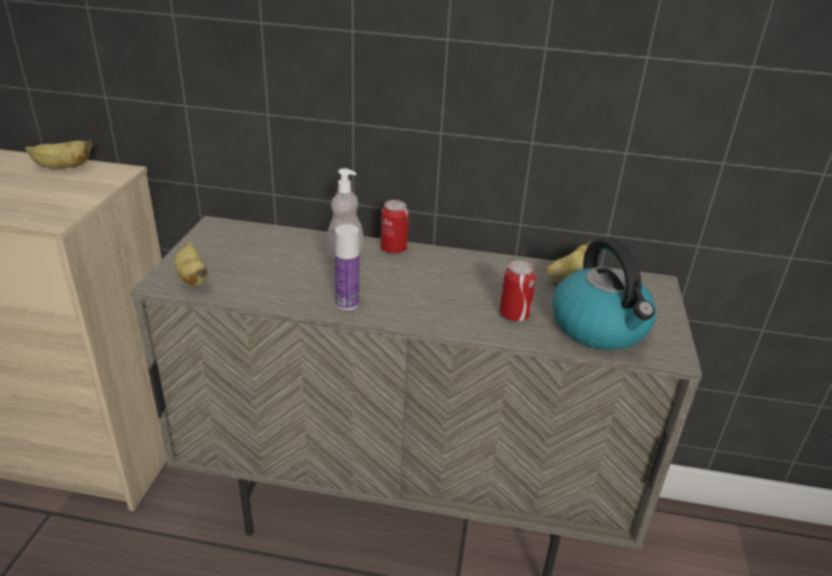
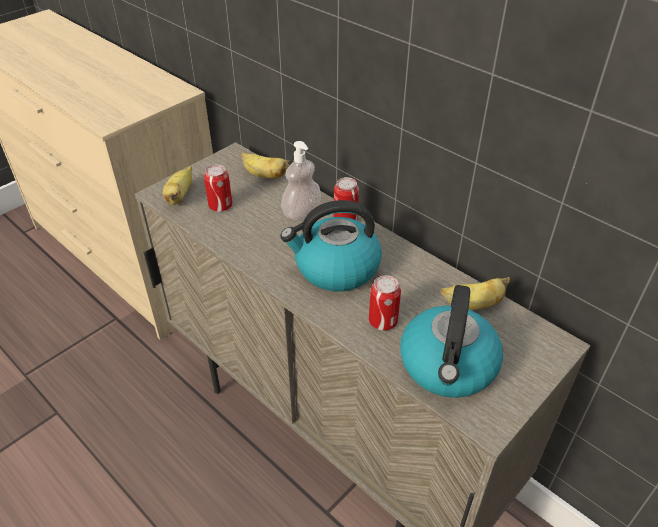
camera: 35 degrees right, 10 degrees up
banana [25,140,93,168] -> banana moved to [241,152,290,178]
bottle [335,224,359,310] -> none
none -> can [204,164,233,212]
none -> kettle [280,200,382,291]

